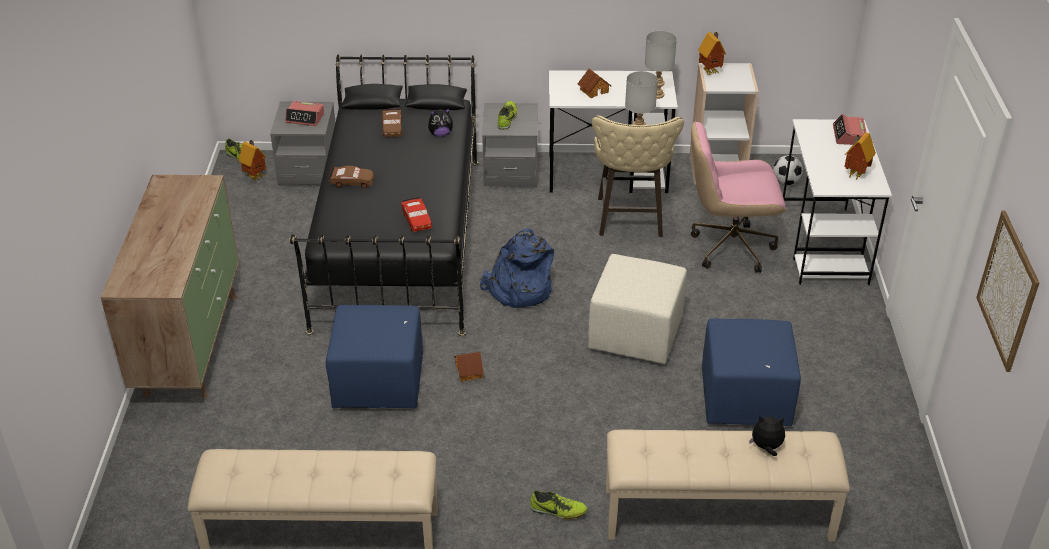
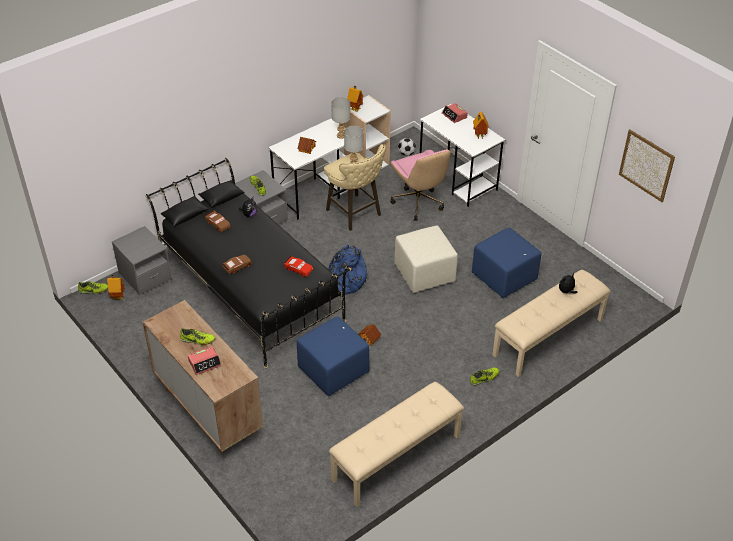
camera: 40 degrees left, 5 degrees up
alarm clock [285,101,324,126] -> alarm clock moved to [188,346,222,375]
pink office chair [691,121,786,273] -> pink office chair turned 75 degrees counterclockwise [390,149,451,221]
none -> shoe [180,328,215,345]

